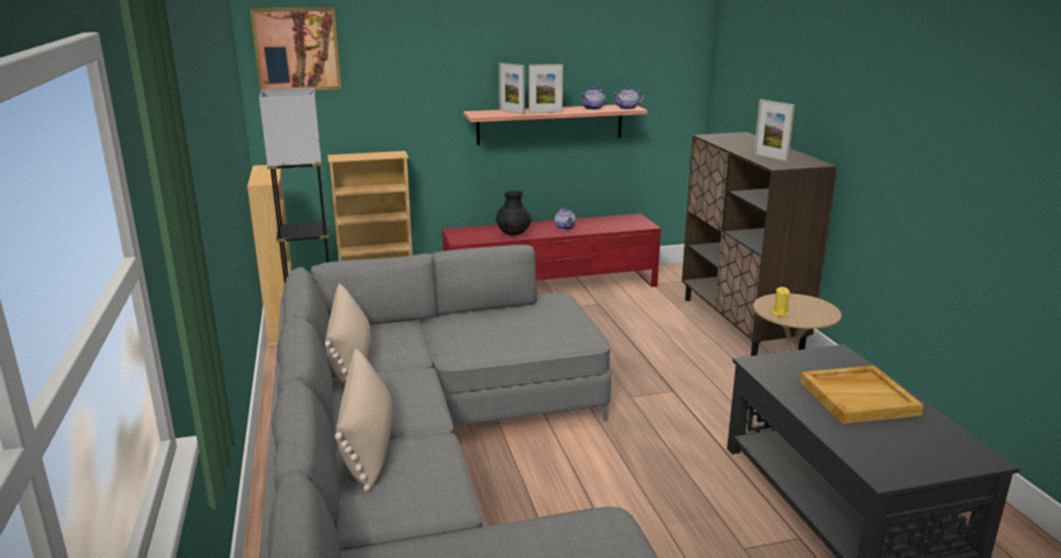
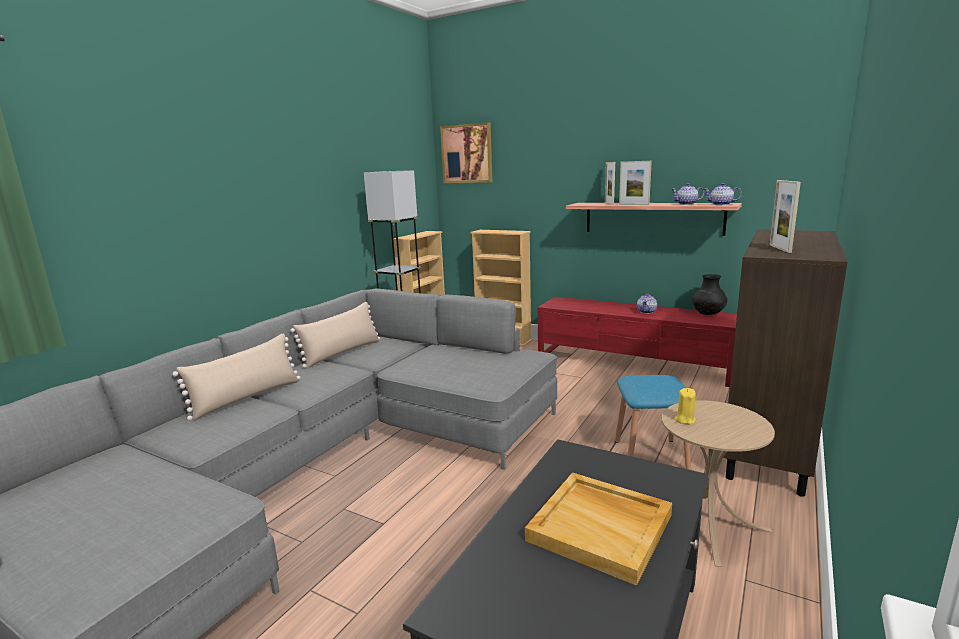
camera: 45 degrees right, 5 degrees down
black vase [496,191,531,236] -> black vase moved to [692,274,727,315]
none -> blue stool [615,375,691,470]

